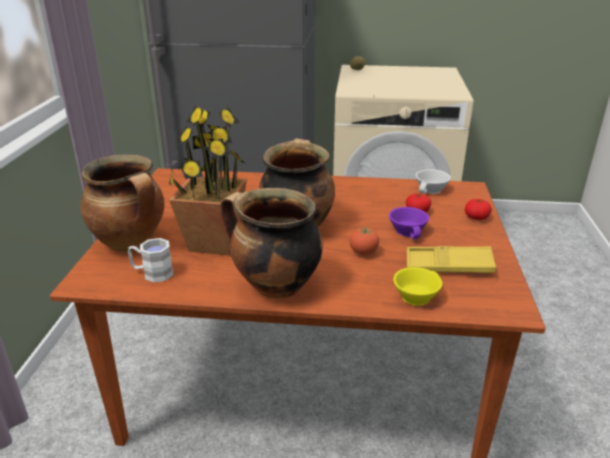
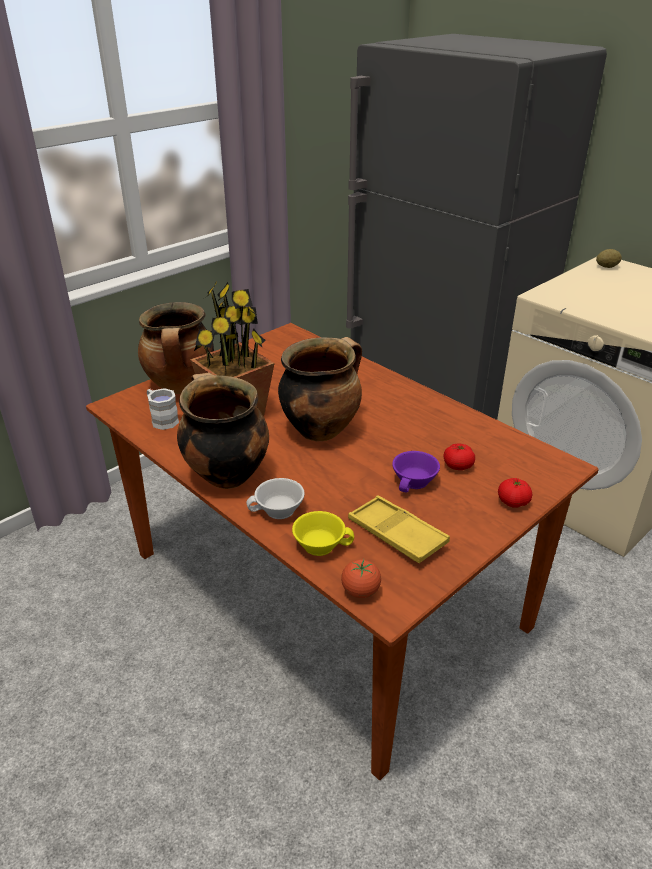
camera: 40 degrees right, 5 degrees up
tomato [350,227,379,255] -> tomato moved to [341,559,381,598]
white cup [416,169,451,194] -> white cup moved to [246,478,305,519]

